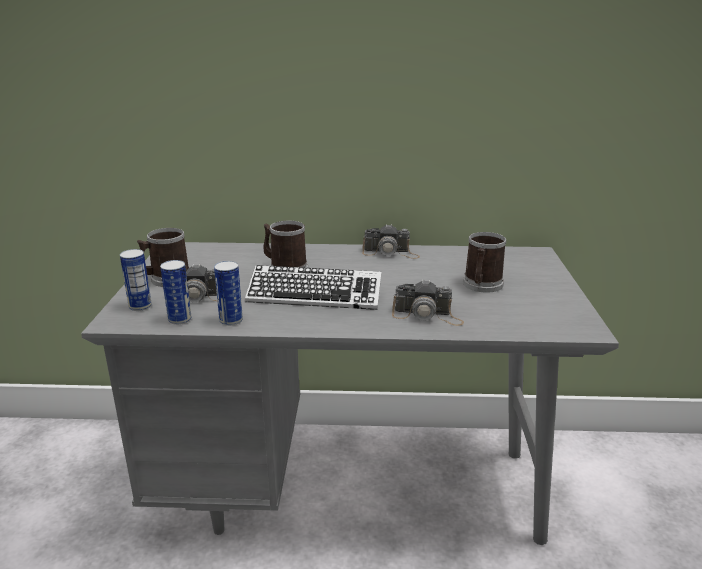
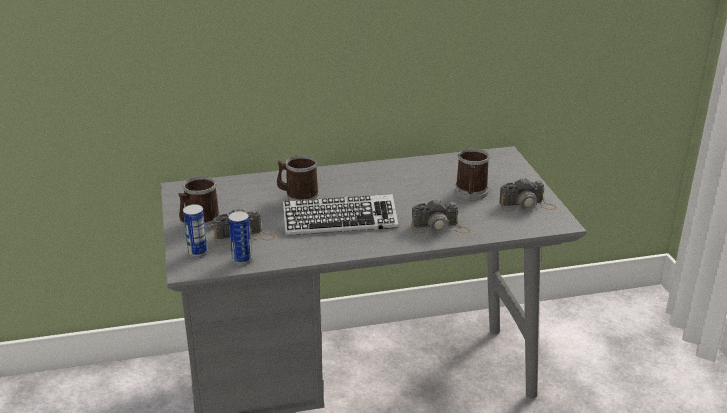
camera: 15 degrees left, 5 degrees up
can [214,261,243,326] -> none
camera [362,224,420,259] -> camera moved to [499,178,557,212]

